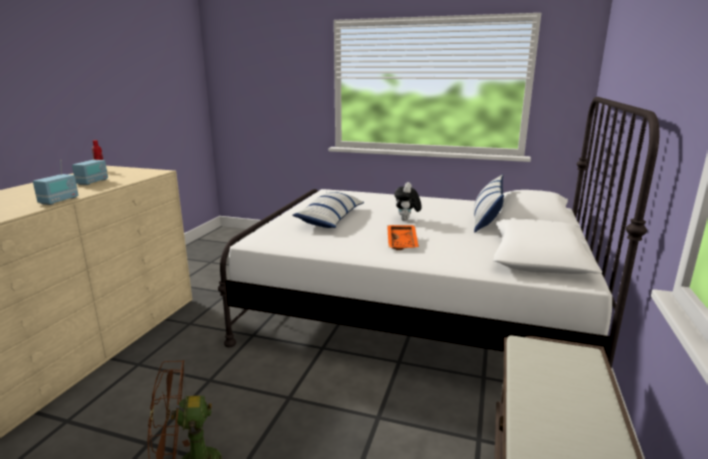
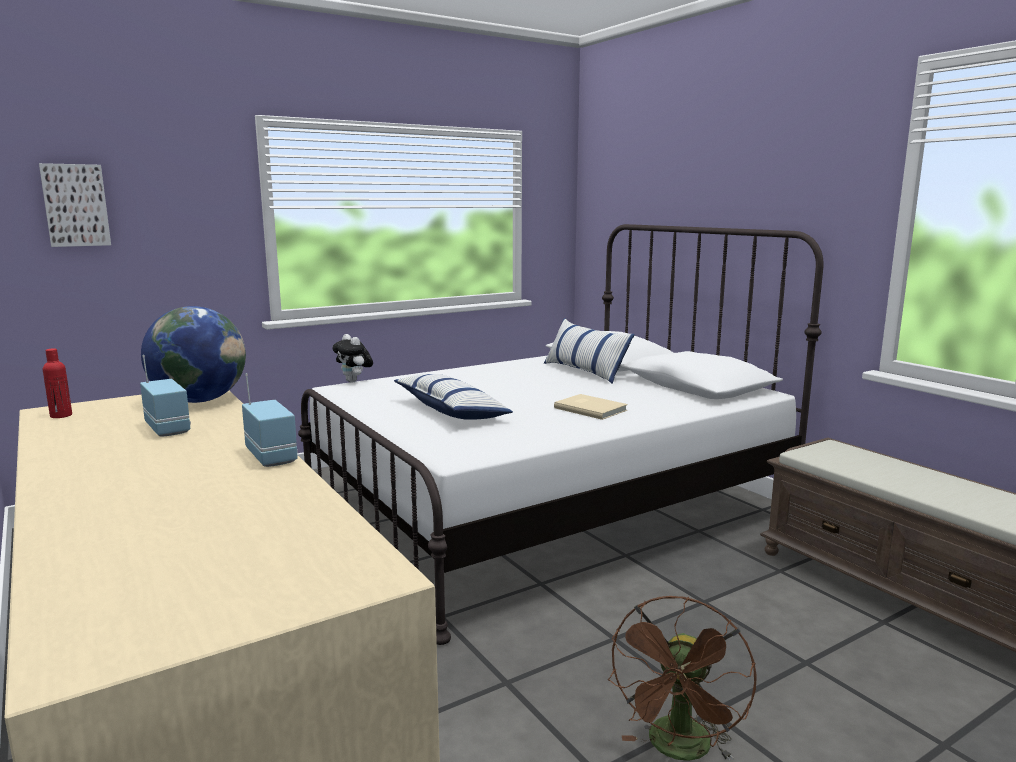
camera: 50 degrees left, 5 degrees down
orange tray [387,225,419,250] -> beige book [554,394,628,420]
plush toy [394,182,422,221] -> plush toy moved to [332,334,373,383]
none -> picture [39,163,111,247]
none -> globe [141,306,246,403]

